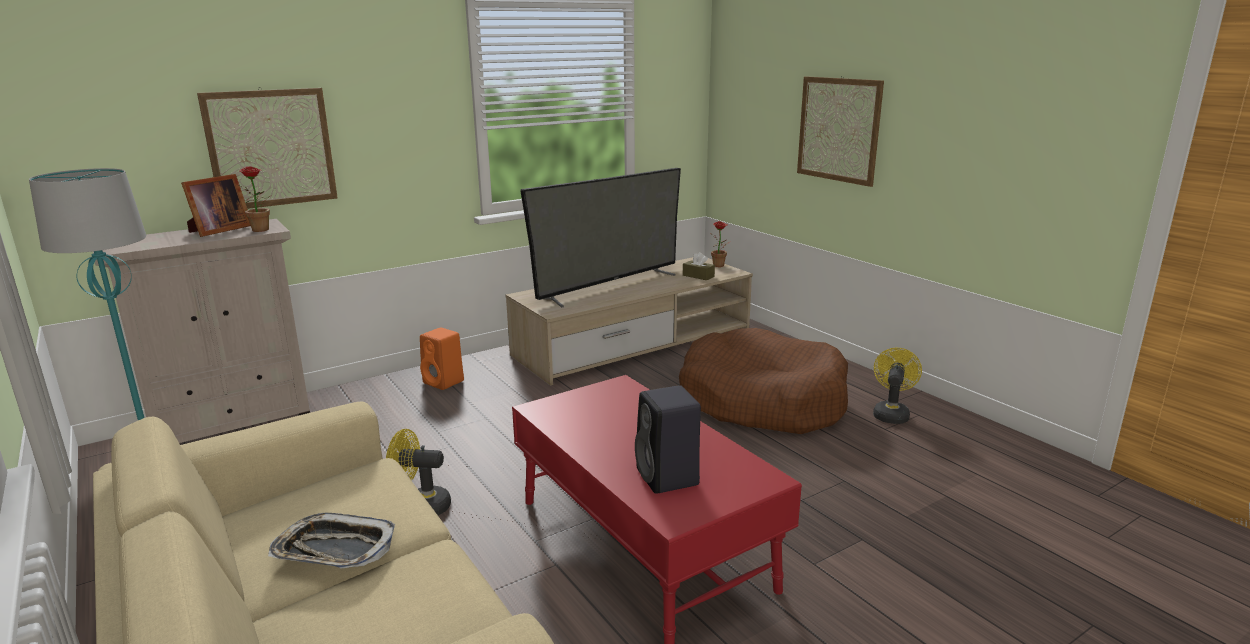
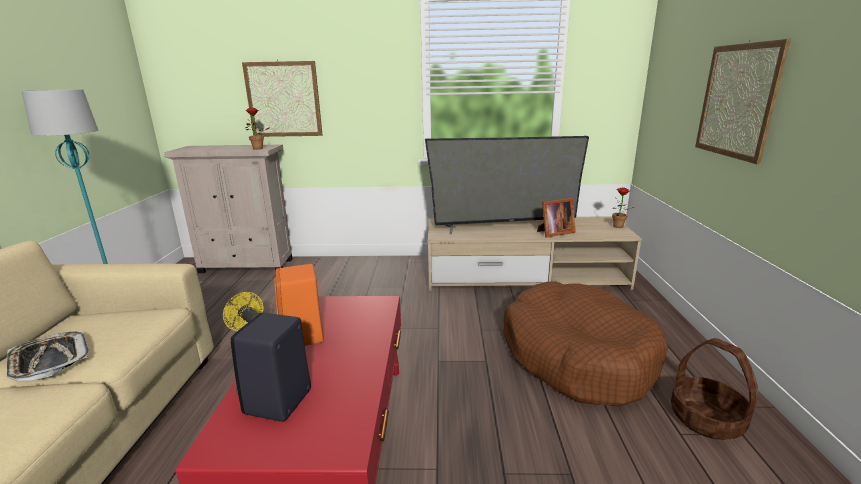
camera: 35 degrees right, 0 degrees up
picture frame [181,174,251,237] -> picture frame moved to [537,198,576,238]
orange speaker [420,327,464,390] -> orange speaker moved to [274,264,324,346]
brown tissue box [683,252,715,280] -> none
yellow fan [873,348,922,424] -> basket [671,338,758,440]

